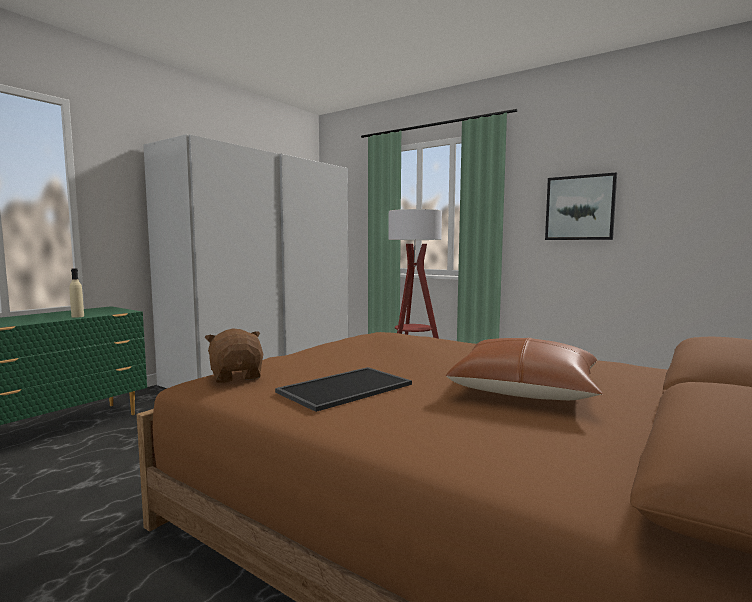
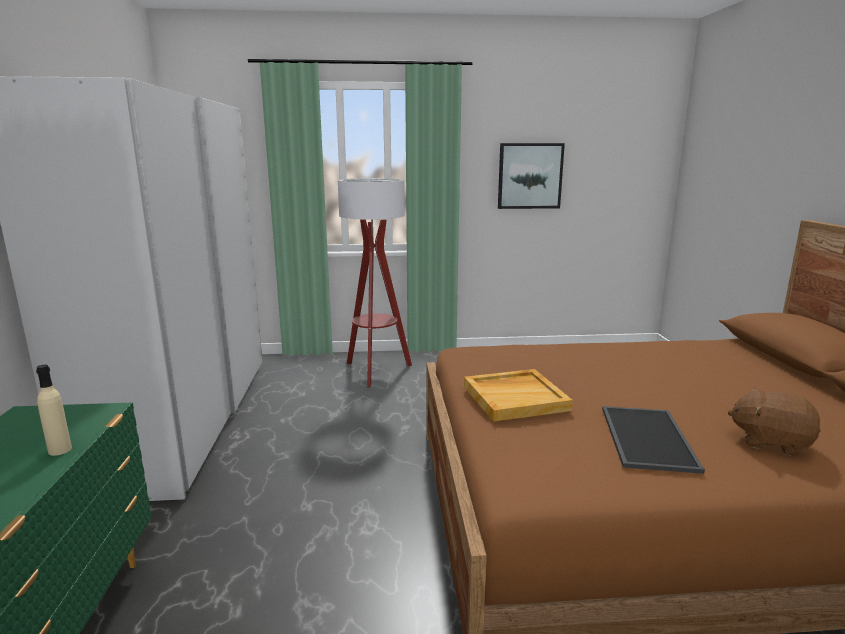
camera: 40 degrees left, 10 degrees up
brown plush toy [205,328,263,383] -> brown plush toy moved to [728,387,821,457]
brown pillow [446,338,603,400] -> none
none -> beige tray [464,369,573,422]

